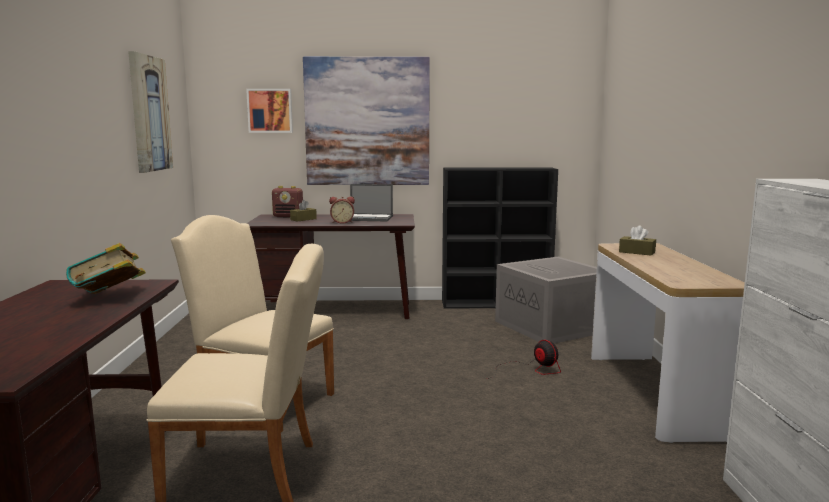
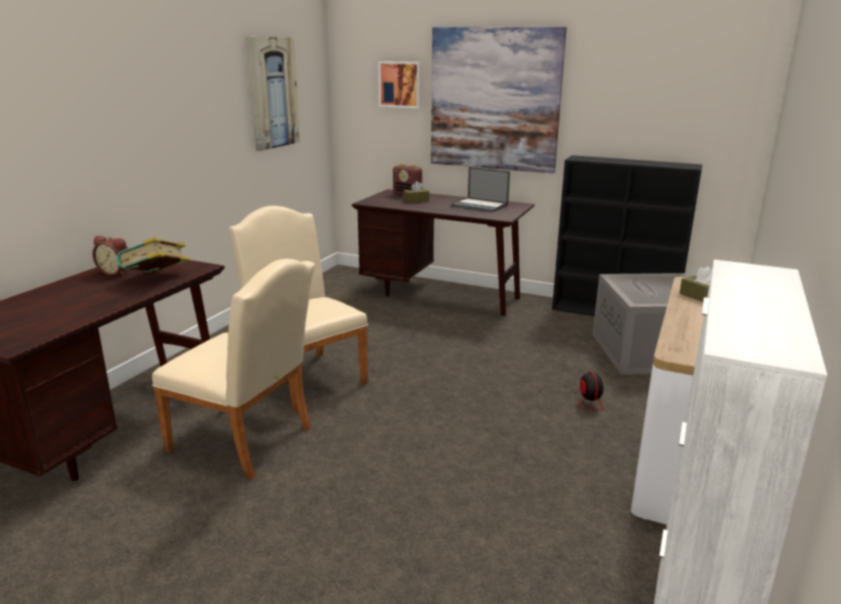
camera: 25 degrees right, 10 degrees up
alarm clock [329,197,355,224] -> alarm clock moved to [92,236,129,276]

